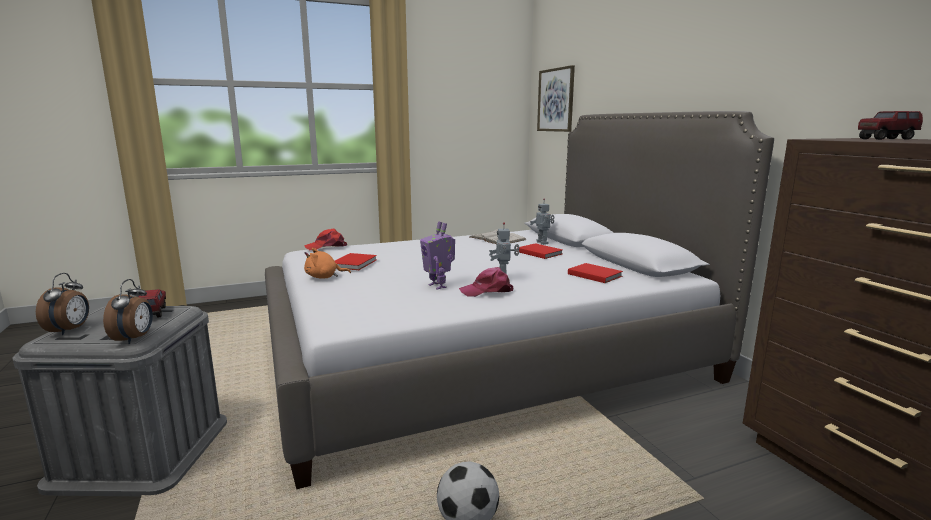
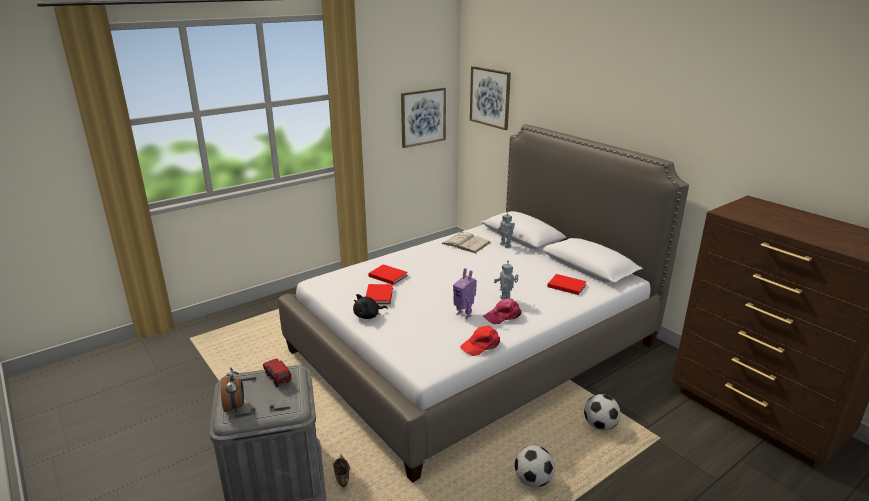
camera: 15 degrees left, 10 degrees up
alarm clock [103,279,153,344] -> none
red cap [304,228,347,250] -> red cap moved to [460,326,500,356]
orange plush toy [304,248,351,279] -> black plush toy [353,294,388,319]
red book [517,243,563,259] -> red book moved to [368,264,408,285]
toy truck [858,111,923,140] -> none
none -> brown shoe [332,454,350,487]
none -> picture [401,88,446,148]
none -> football [584,394,621,431]

